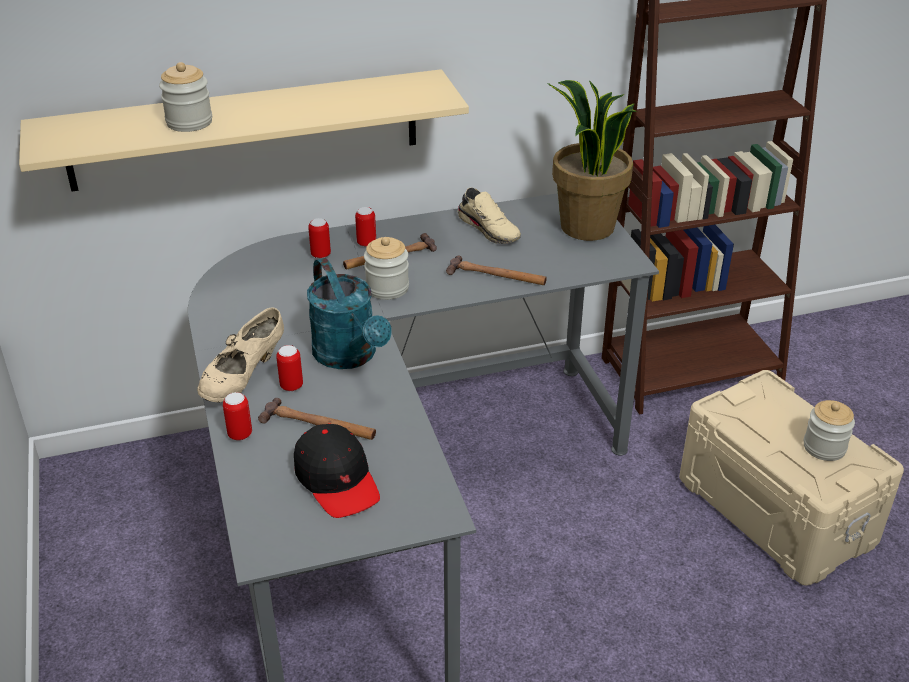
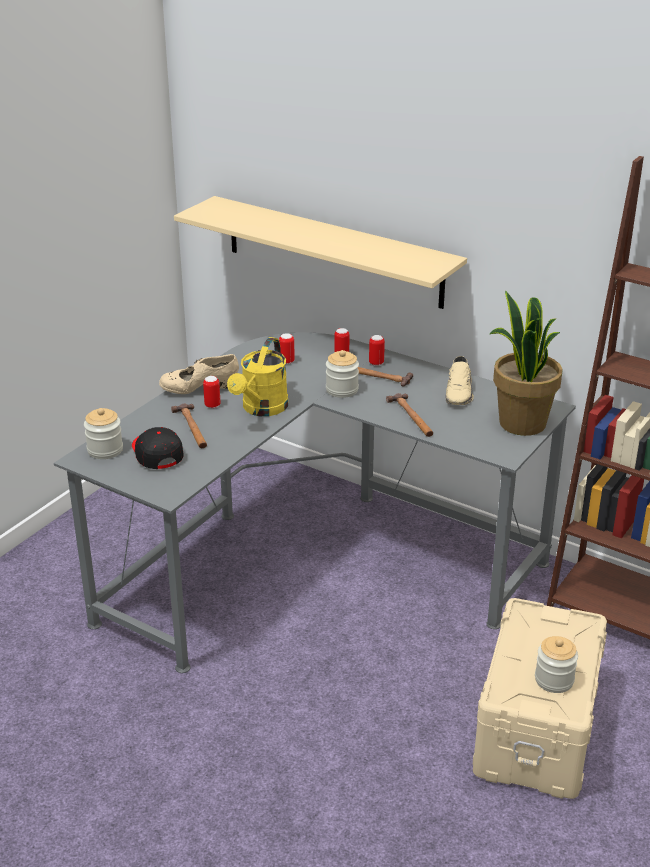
camera: 50 degrees right, 5 degrees down
jar [159,62,212,132] -> jar moved to [84,408,123,459]
can [223,392,252,440] -> can moved to [279,333,295,364]
black cap [294,423,380,518] -> black cap turned 135 degrees clockwise [132,427,184,469]
turquoise watering can [307,258,392,369] -> yellow watering can [227,337,288,416]

